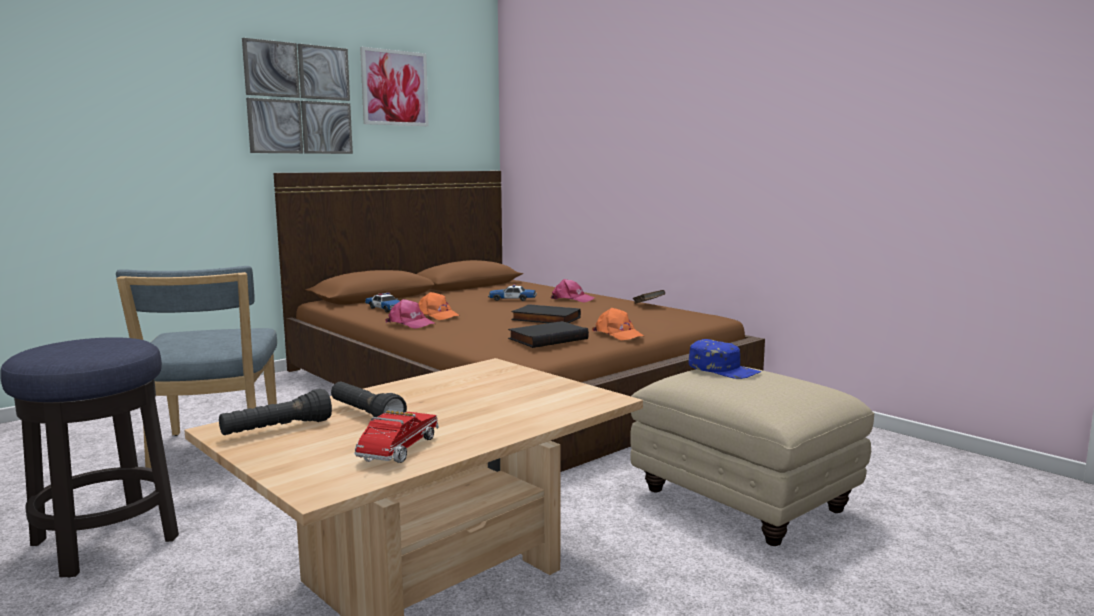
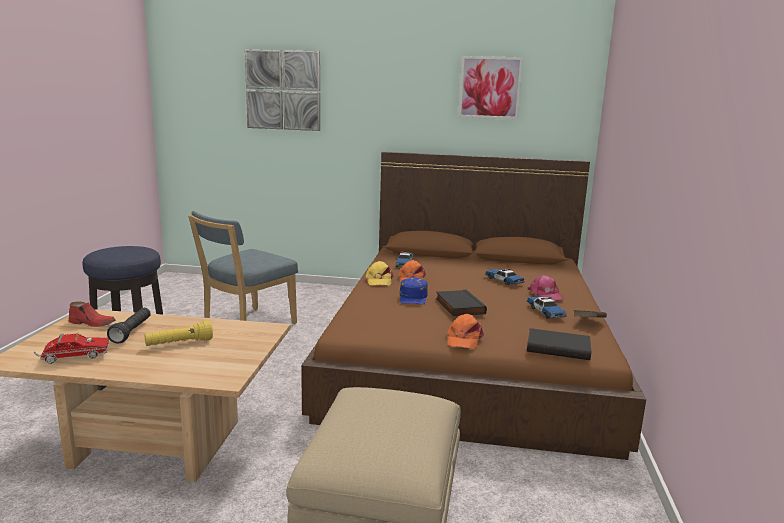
camera: 50 degrees right, 5 degrees up
black flashlight [219,389,332,435] -> red shoe [69,302,116,327]
picture [242,38,353,154] -> picture moved to [245,49,320,131]
pink cap [385,299,435,329] -> yellow cap [366,261,394,286]
black book [508,321,589,348] -> black book moved to [527,328,592,360]
blue cap [689,339,762,379] -> blue cap moved to [400,277,428,305]
none -> yellow flashlight [145,321,213,346]
none -> toy car [527,296,567,319]

